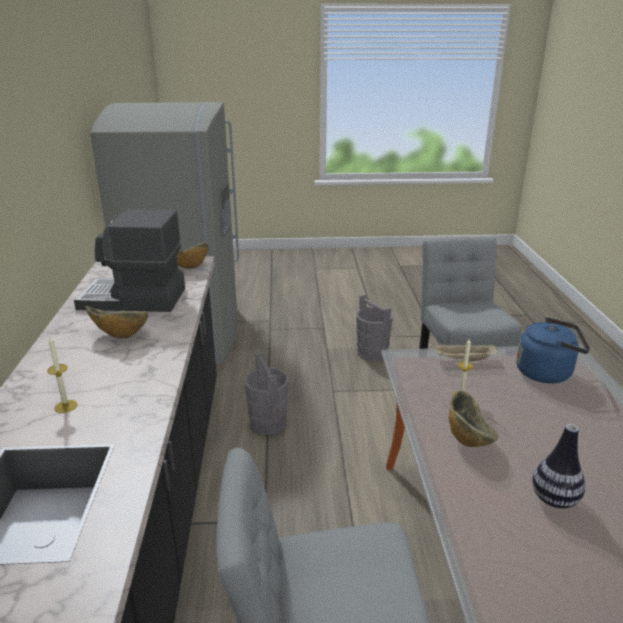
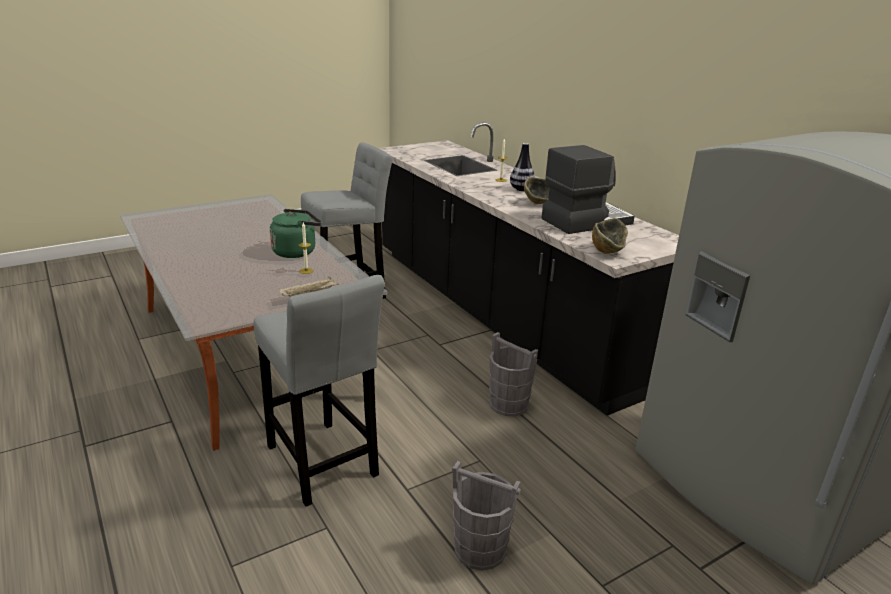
camera: 150 degrees right, 0 degrees up
bowl [449,390,499,447] -> green kettle [270,209,322,258]
blue kettle [516,317,590,383] -> none
vase [532,424,585,508] -> vase moved to [510,143,535,191]

